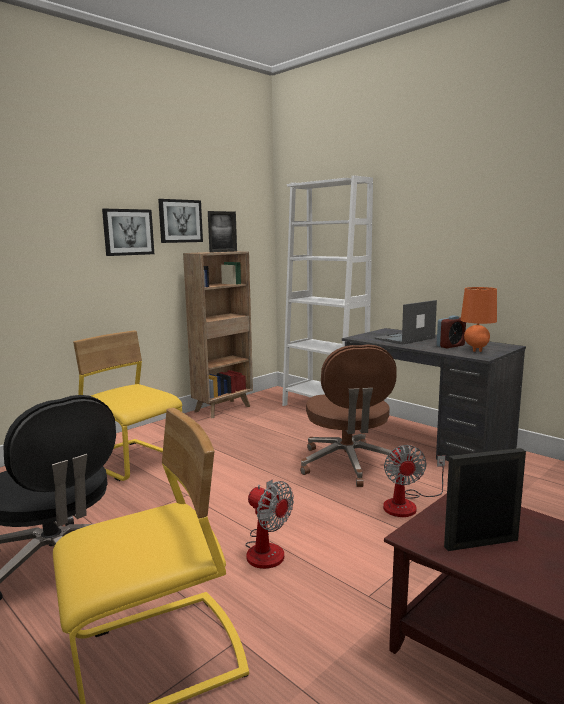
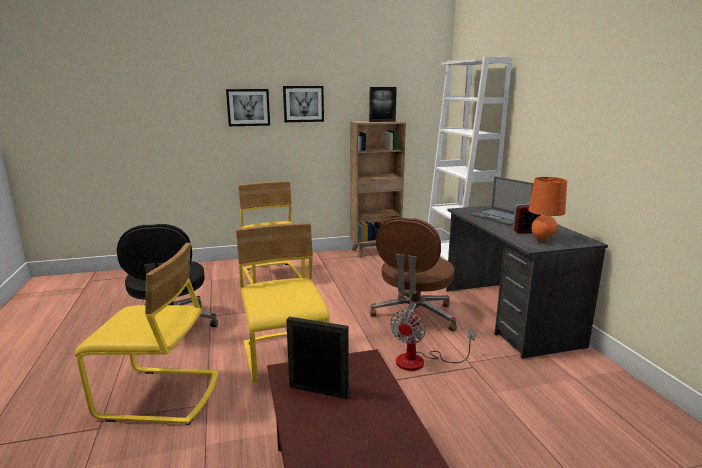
camera: 30 degrees right, 5 degrees up
picture [158,199,203,243] -> picture moved to [226,89,270,126]
fan [245,479,294,569] -> yellow chair [236,223,330,383]
laptop [375,300,437,344] -> laptop turned 120 degrees counterclockwise [471,176,534,226]

